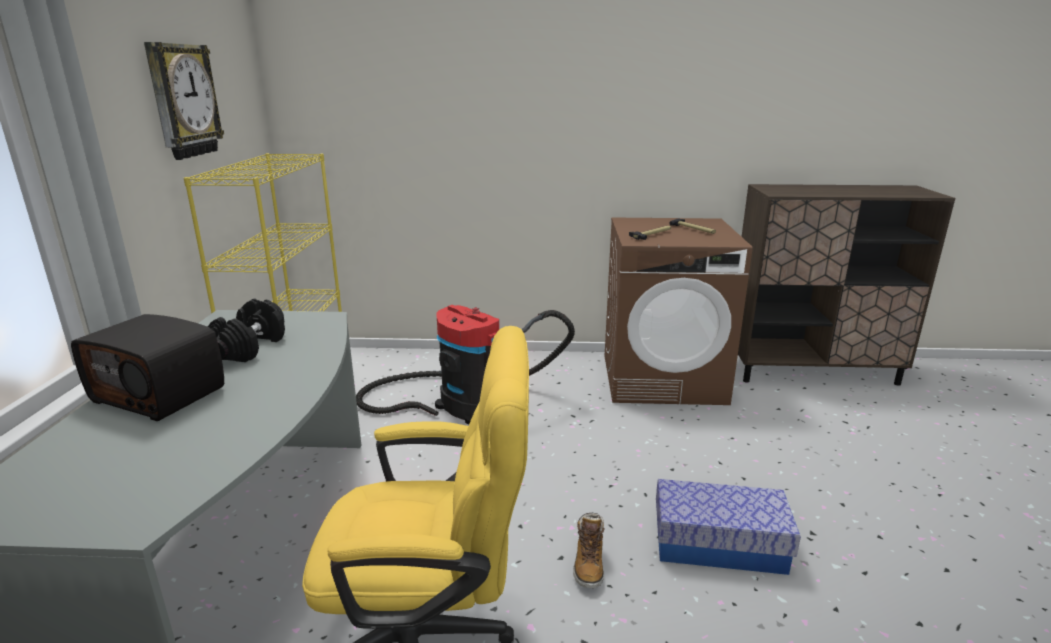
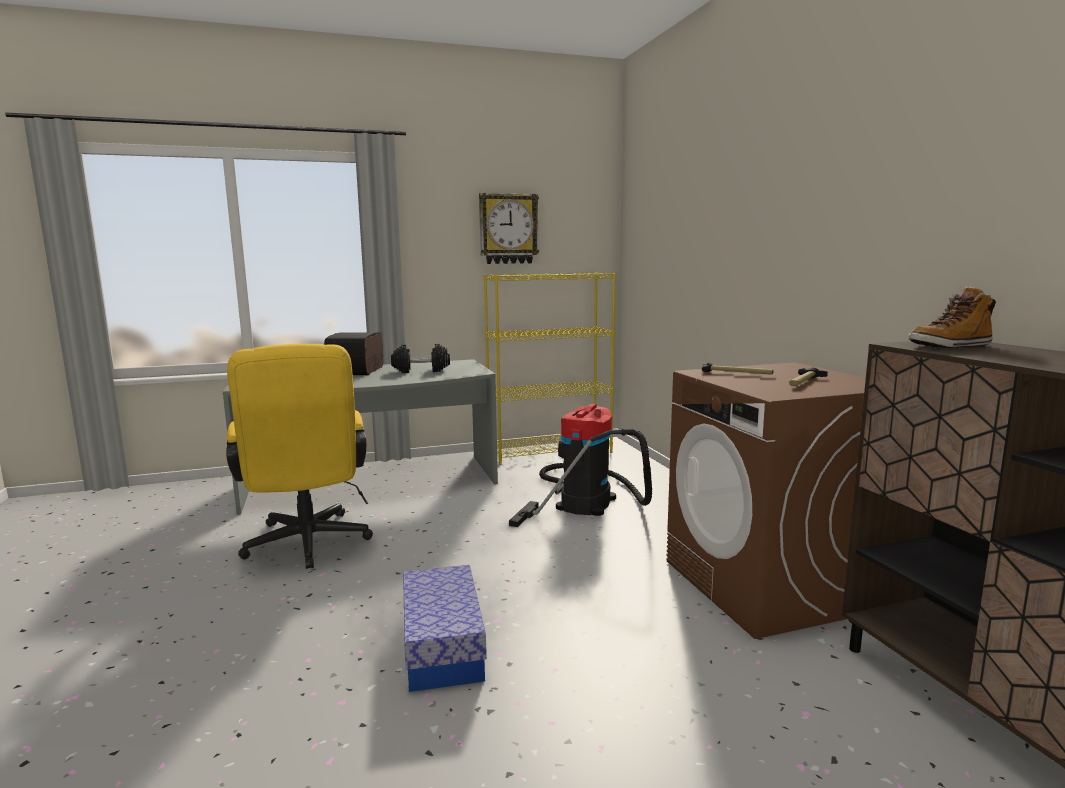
camera: 70 degrees right, 10 degrees down
boot [573,513,605,589] -> boot moved to [908,286,996,348]

